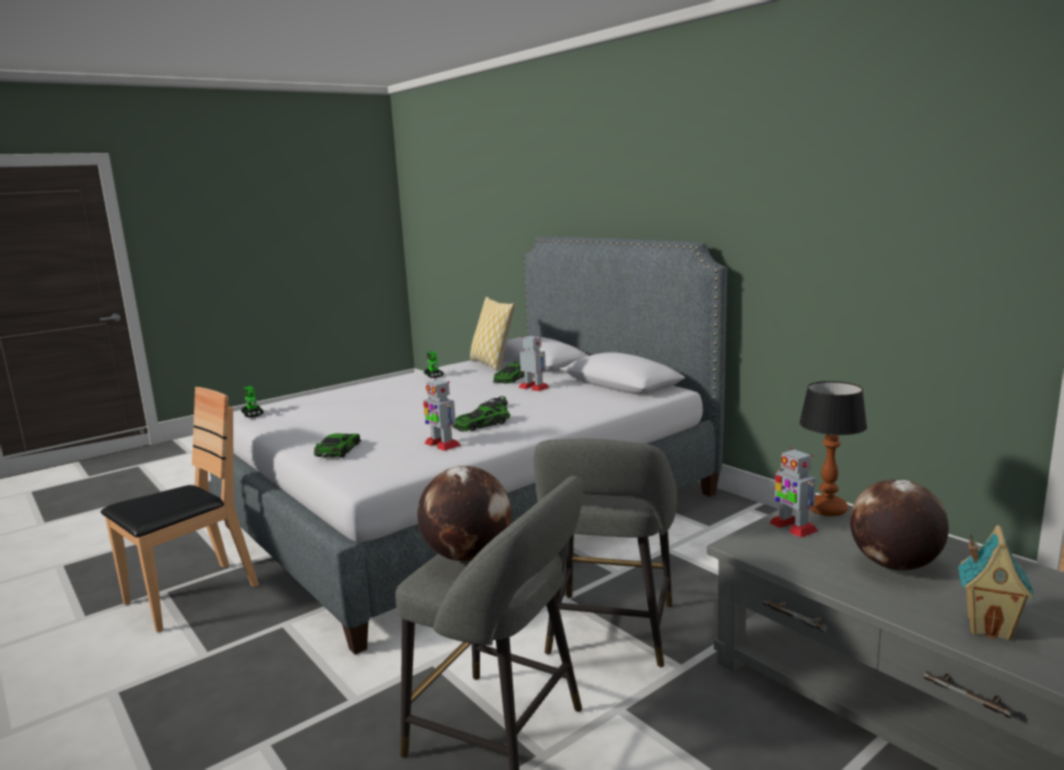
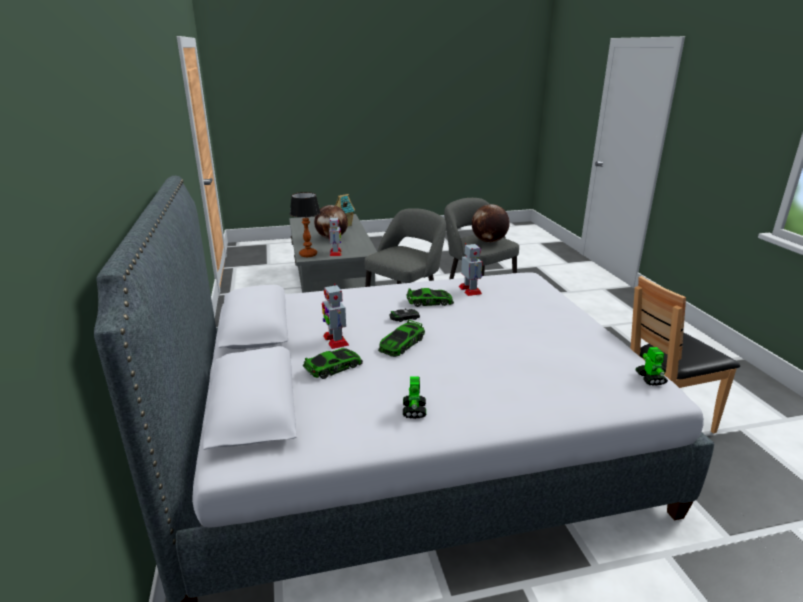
camera: 155 degrees left, 10 degrees up
toy car [314,434,361,458] -> toy car moved to [378,320,425,357]
pillow [470,297,515,371] -> none

